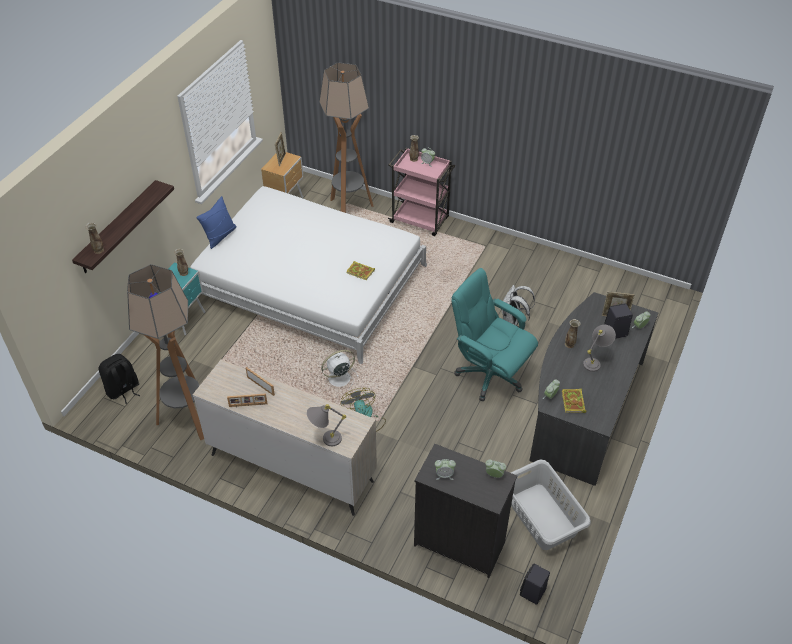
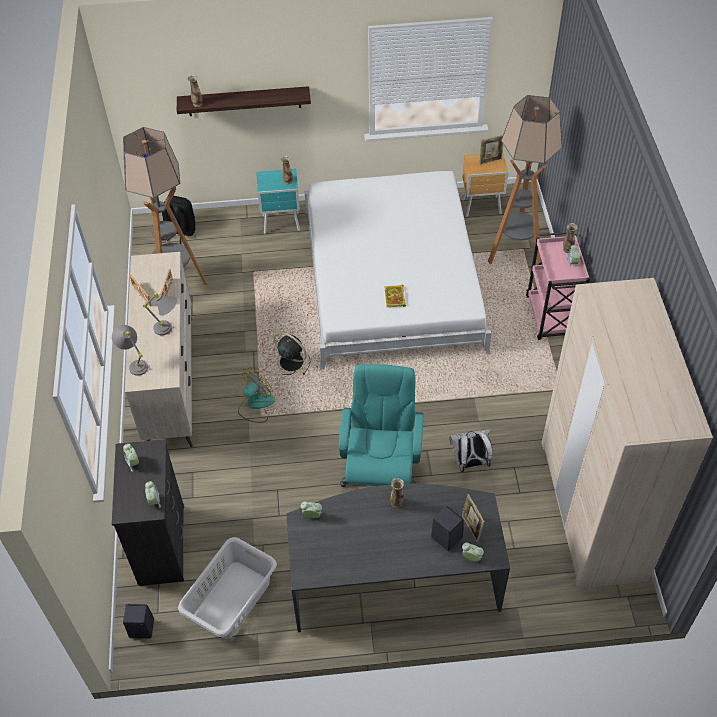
camera: 60 degrees right, 5 degrees up
blue pillow [196,196,237,249] -> none
white fan [321,350,359,389] -> black fan [274,332,311,375]
book [562,388,586,413] -> none
grey table lamp [583,325,616,372] -> grey table lamp moved to [143,293,178,335]
none -> beige wardrobe [542,278,713,588]

